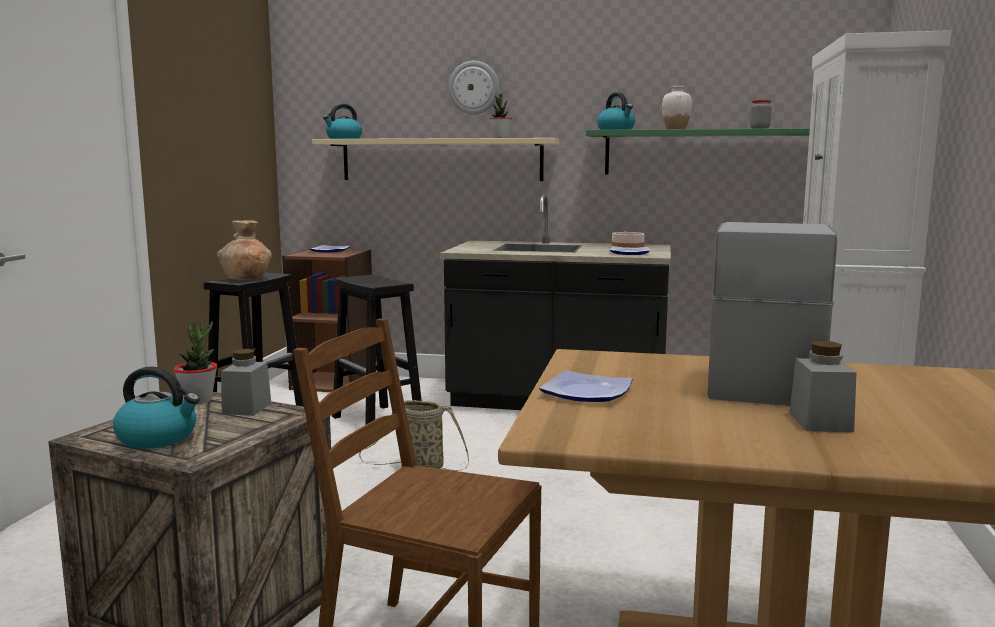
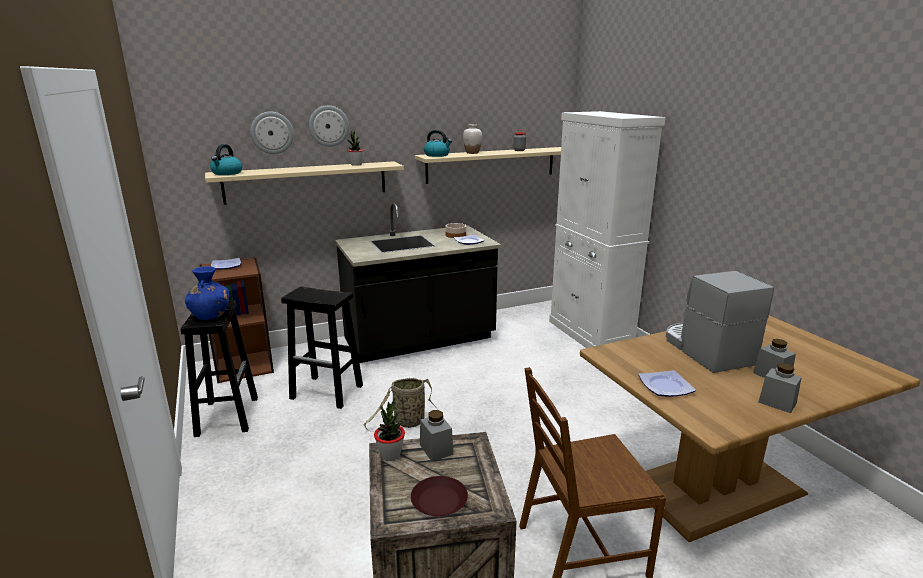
camera: 35 degrees left, 10 degrees up
kettle [113,367,200,449] -> brown plate [411,476,468,516]
brown vase [217,220,272,280] -> blue vase [185,266,229,320]
green shelf [586,128,810,174] -> beige shelf [415,147,561,184]
none -> wall clock [250,111,294,154]
none -> grey jar [758,363,802,413]

